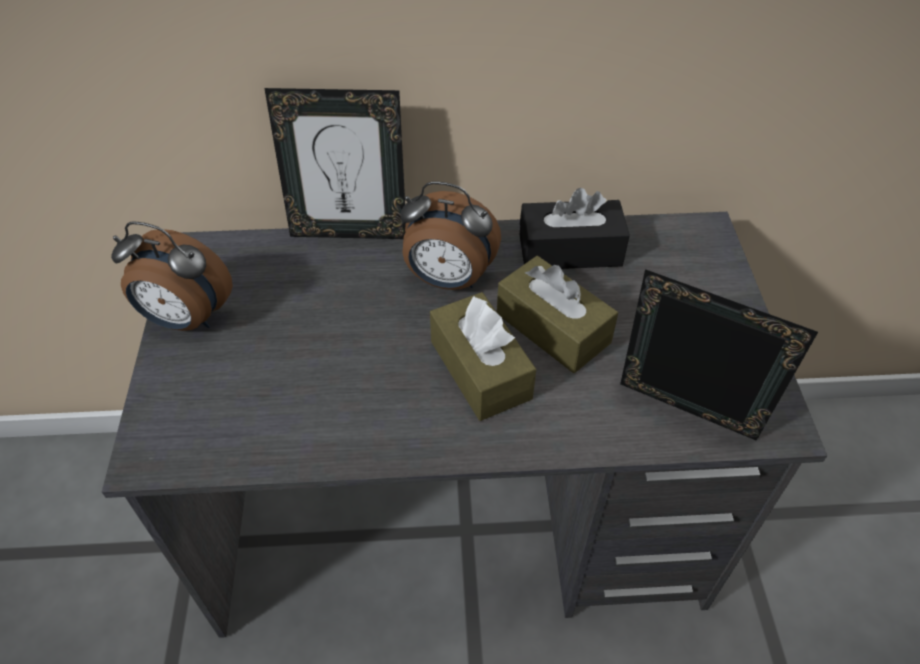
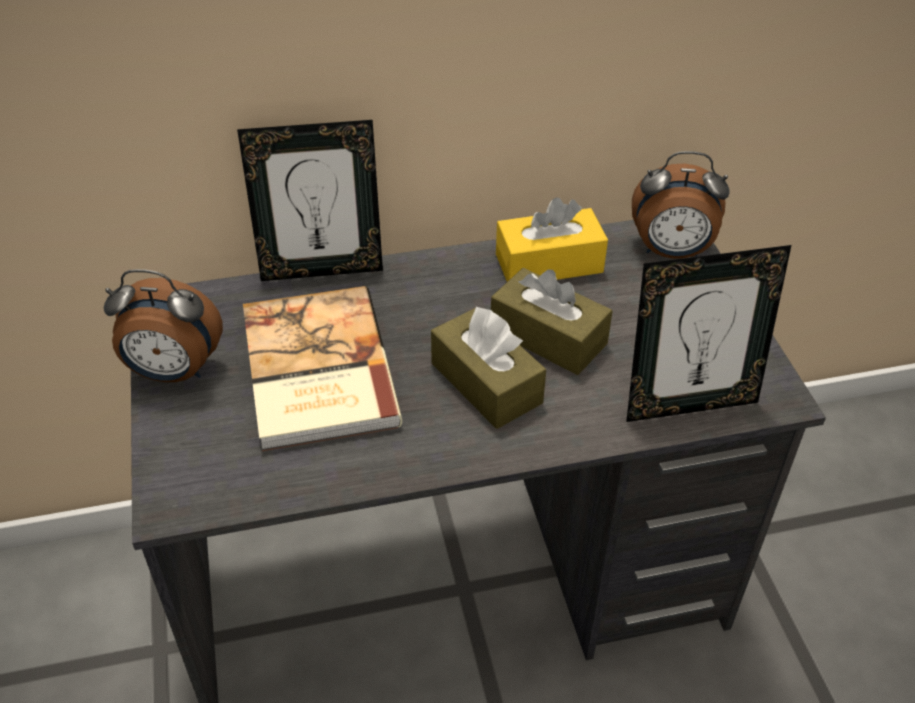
camera: 10 degrees left, 5 degrees down
alarm clock [400,181,501,290] -> alarm clock moved to [632,151,730,259]
black tissue box [520,188,630,269] -> yellow tissue box [496,197,608,282]
picture frame [620,269,818,441] -> picture frame turned 150 degrees clockwise [626,245,791,422]
none -> book [243,286,402,451]

